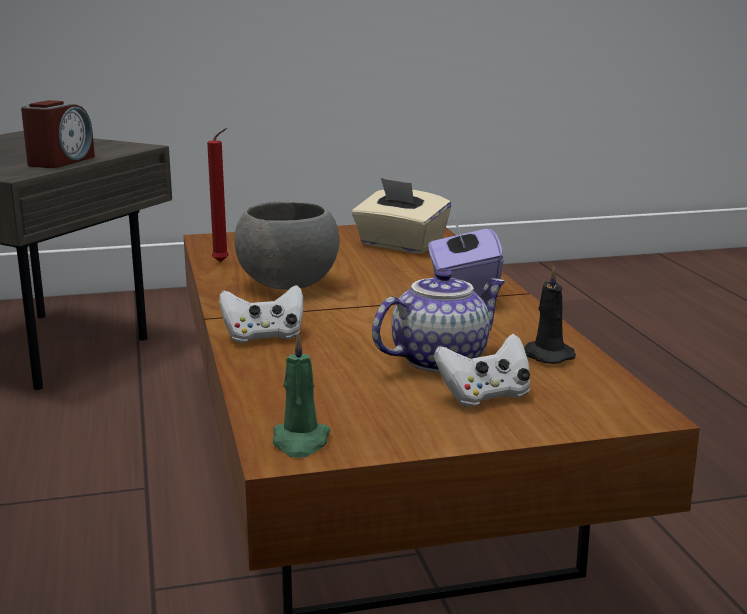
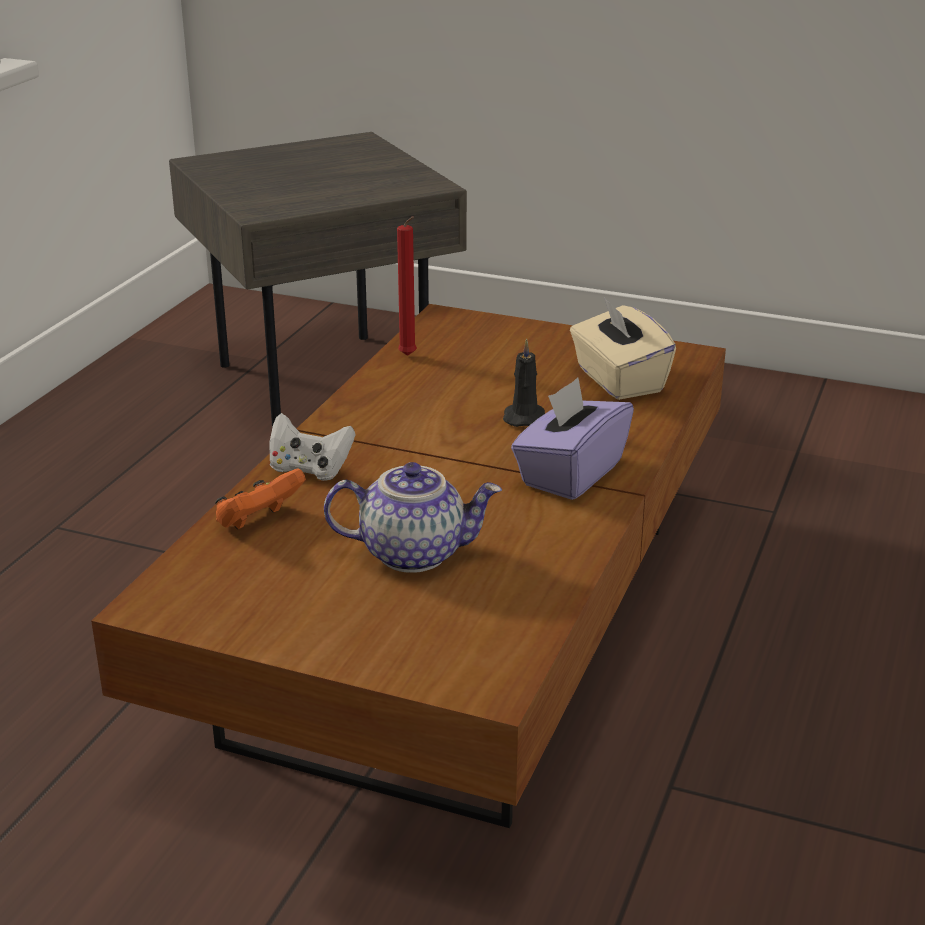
camera: 35 degrees right, 10 degrees up
alarm clock [21,100,95,168] -> none
grey bowl [234,201,340,290] -> none
green candle [273,334,331,458] -> none
white game controller [434,334,530,407] -> none
black candle [524,266,576,364] -> black candle moved to [503,339,545,427]
none -> orange game controller [215,468,306,529]

